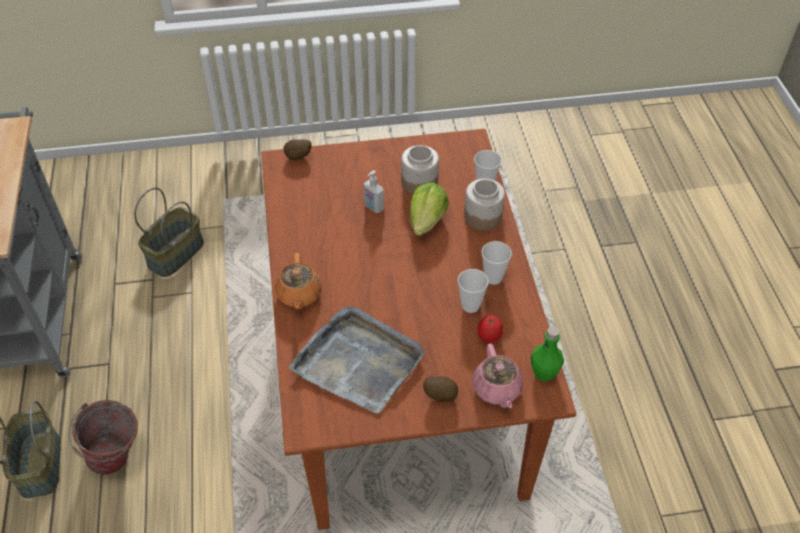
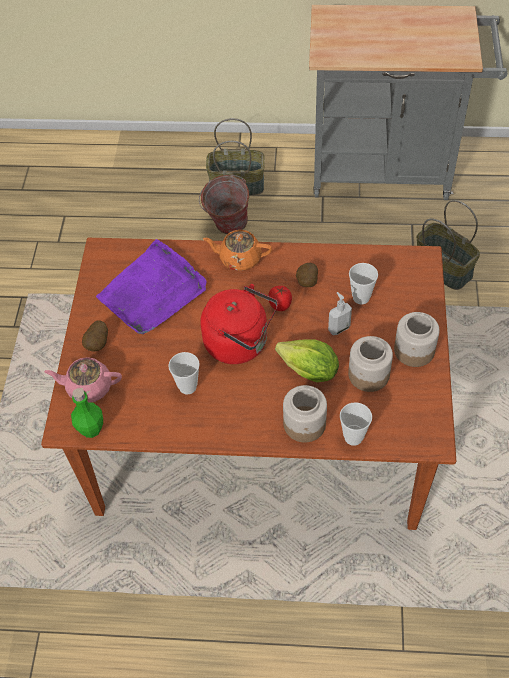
camera: 105 degrees right, 5 degrees up
potato [283,139,311,160] -> potato moved to [296,263,318,287]
grey tray [289,306,424,414] -> purple tray [96,239,206,335]
tomato [477,315,503,343] -> tomato moved to [268,286,292,311]
cup [482,241,512,285] -> cup moved to [349,263,378,304]
none -> red kettle [201,284,278,364]
none -> jar [394,312,440,367]

